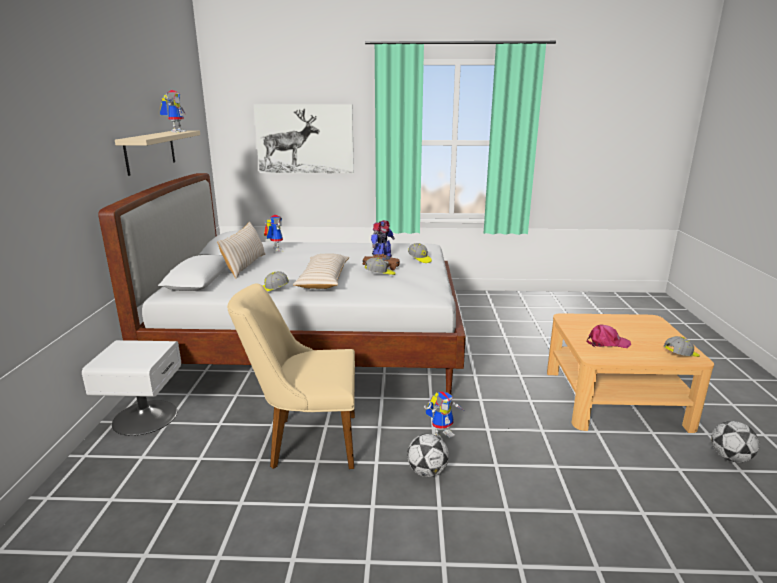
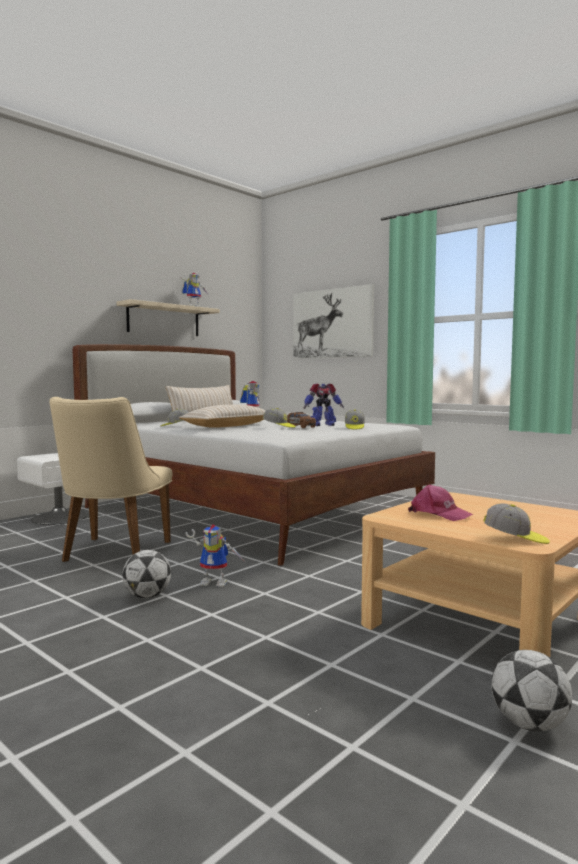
camera: 40 degrees right, 15 degrees down
beige chair [227,283,355,469] -> beige chair turned 120 degrees counterclockwise [50,397,173,562]

